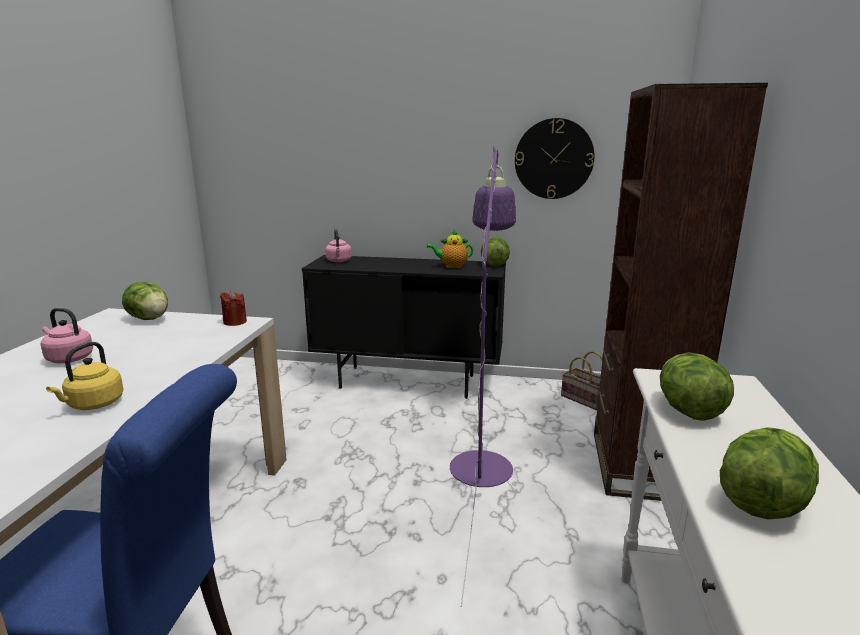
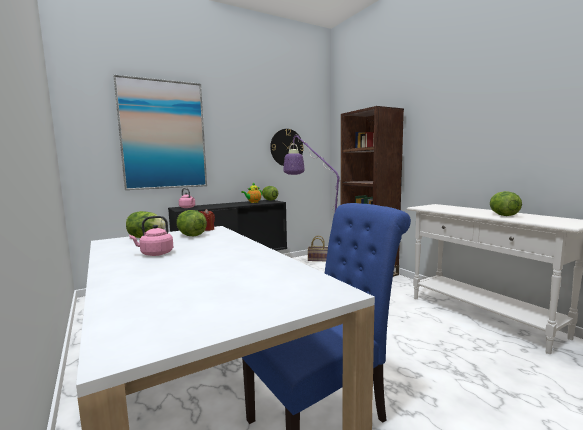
camera: 40 degrees left, 10 degrees down
yellow kettle [46,342,123,410] -> none
lettuce [660,353,734,421] -> lettuce moved to [176,210,207,236]
none -> picture [114,75,207,190]

